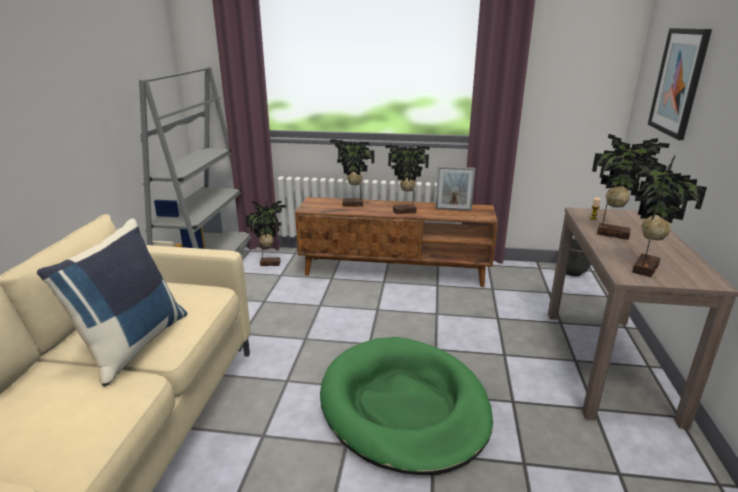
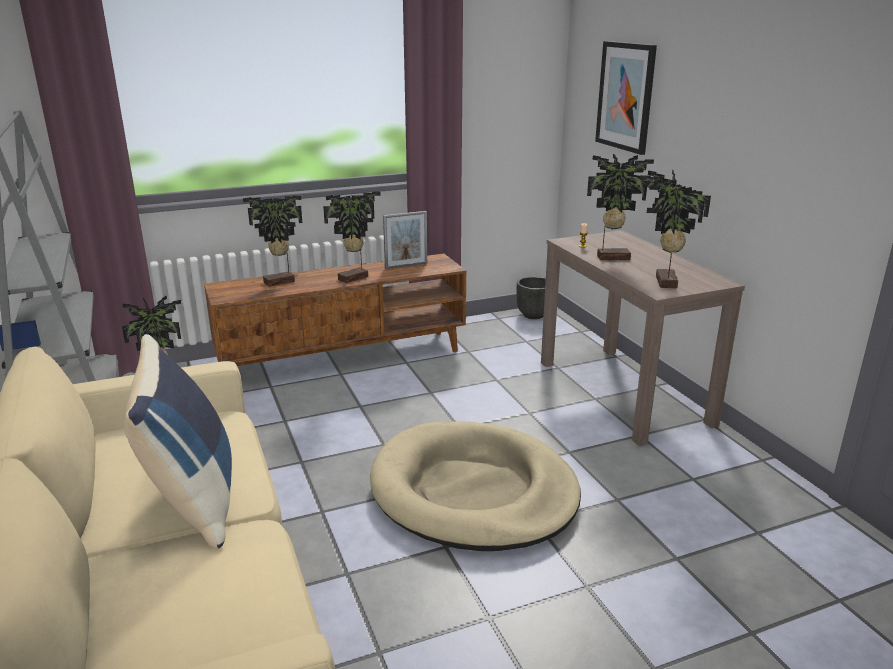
camera: 30 degrees left, 0 degrees up
green dog bed [320,337,493,475] -> beige dog bed [370,421,581,551]

